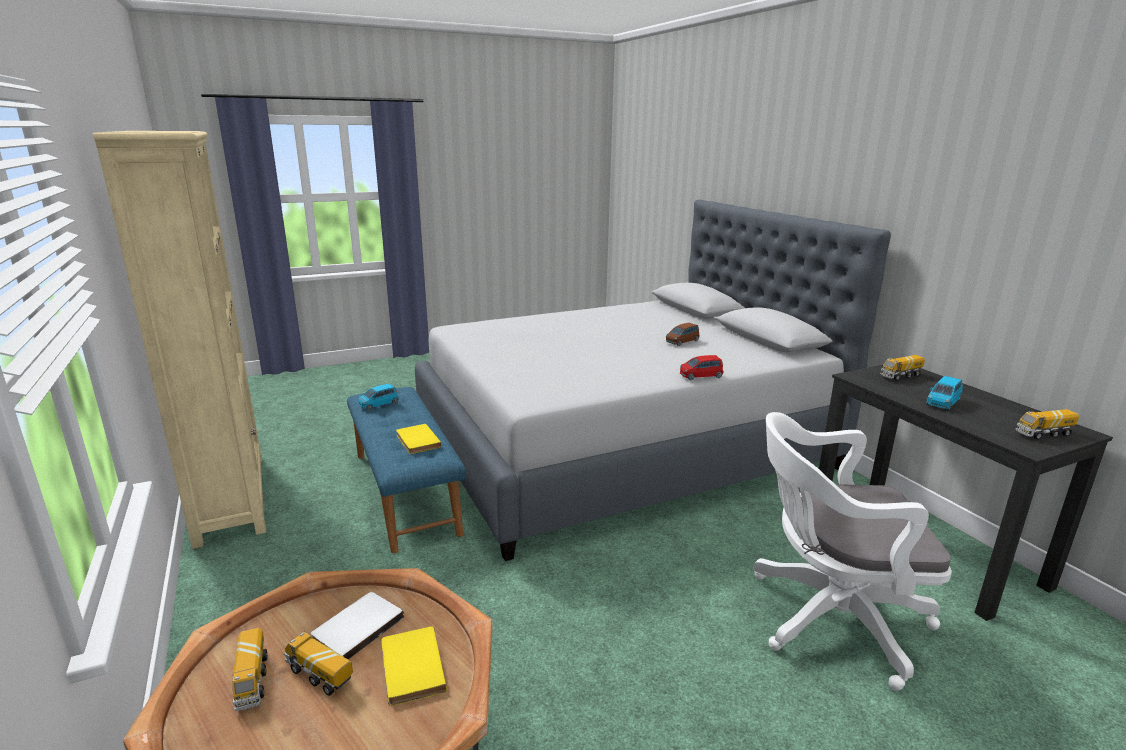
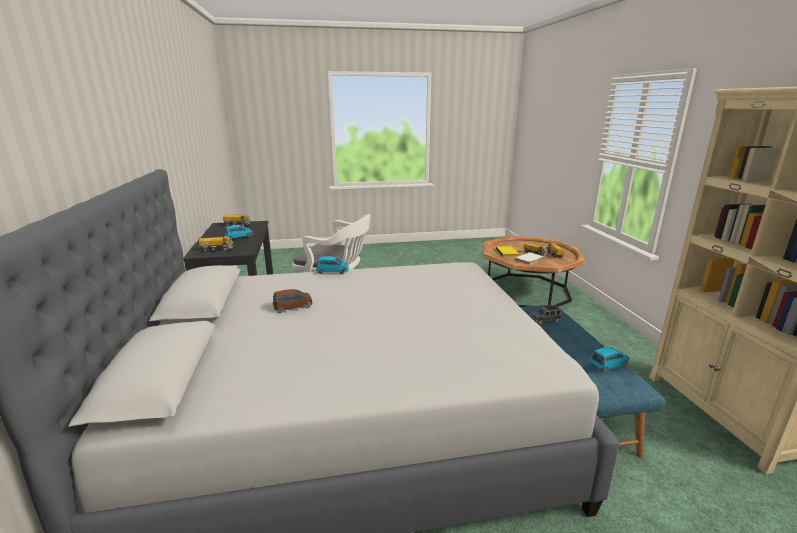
camera: 165 degrees left, 0 degrees up
yellow book [396,424,441,454] -> grey toy car [532,305,561,325]
red toy car [680,355,723,380] -> blue toy car [316,256,349,274]

